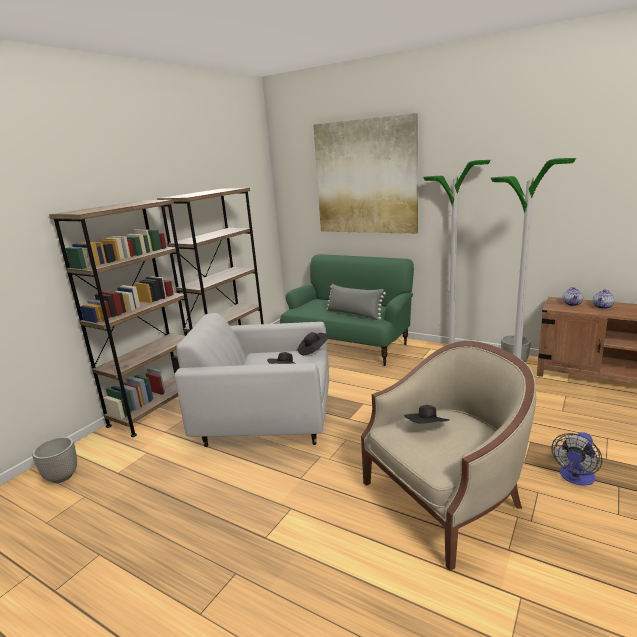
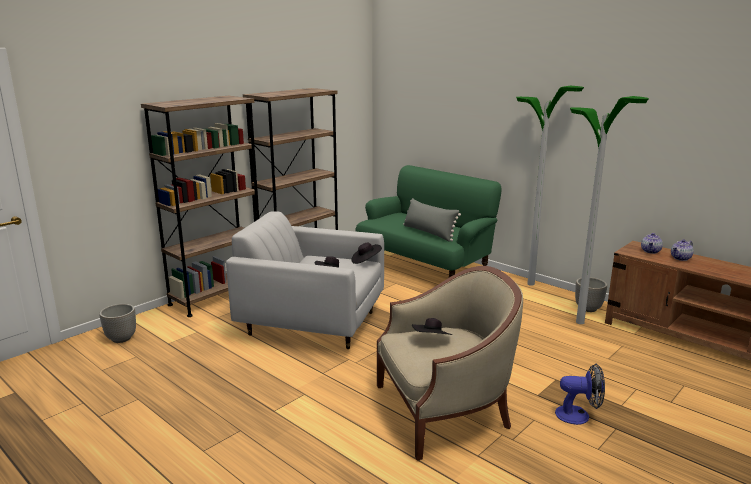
camera: 10 degrees right, 0 degrees up
picture [313,113,418,234] -> none
fan [551,432,602,486] -> fan turned 135 degrees counterclockwise [555,364,605,425]

